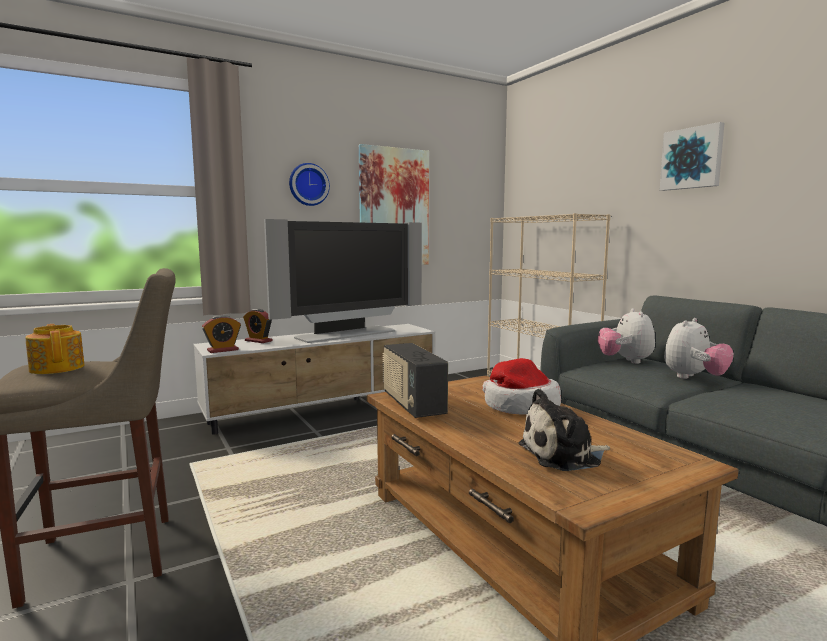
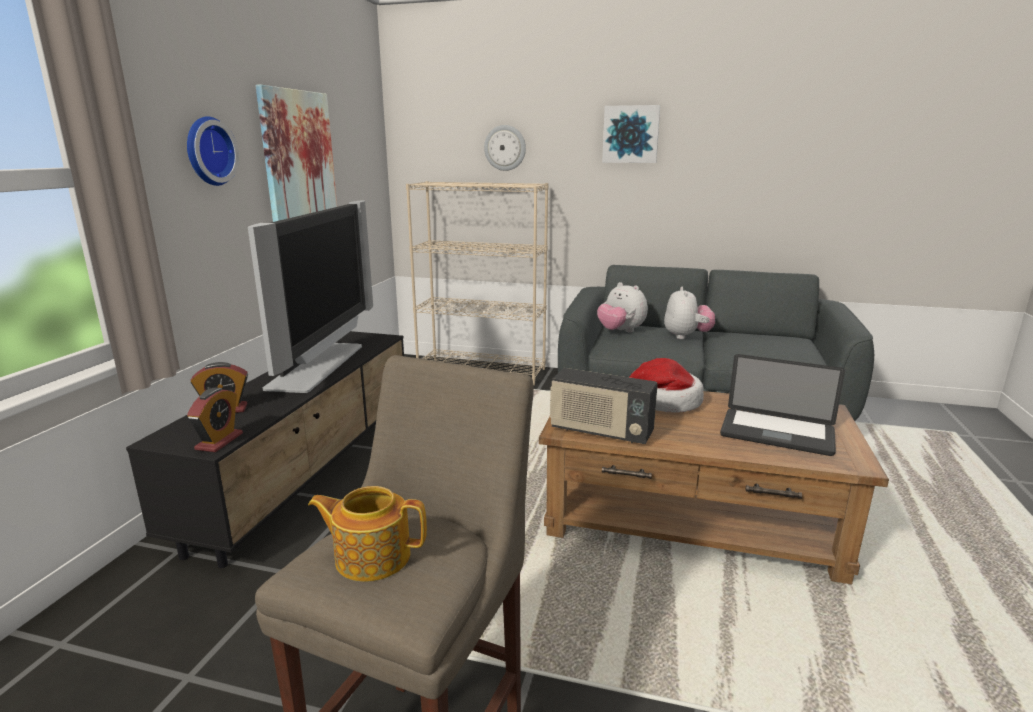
camera: 45 degrees left, 10 degrees up
white tv stand [193,324,435,434] -> black tv stand [126,331,404,568]
plush toy [518,389,610,471] -> laptop [720,354,845,456]
none -> wall clock [484,125,526,171]

